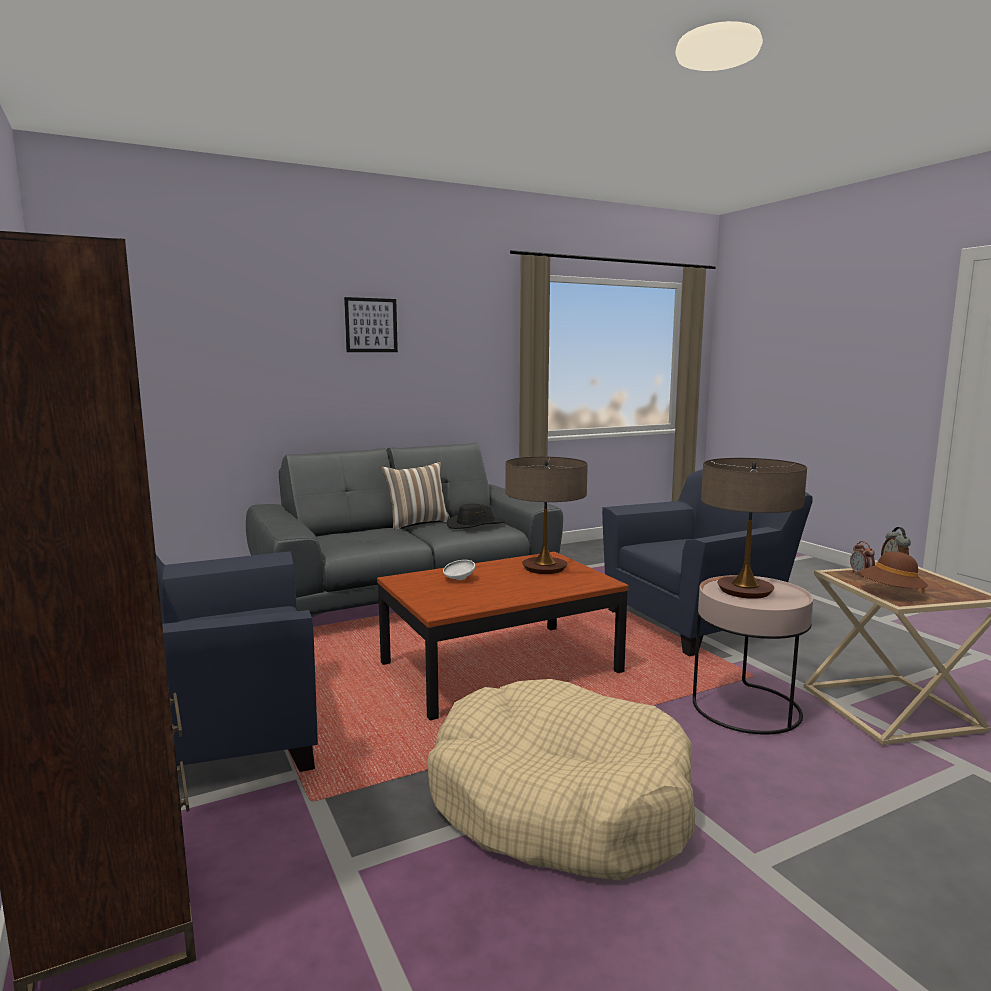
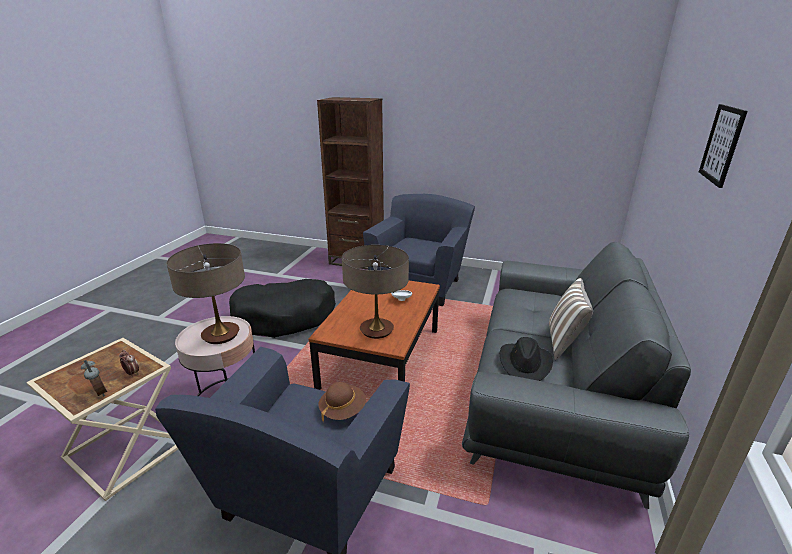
camera: 135 degrees right, 15 degrees up
beige dog bed [427,679,695,880] -> black dog bed [229,279,336,338]
brown hat [859,551,928,594] -> brown hat moved to [318,382,366,421]

